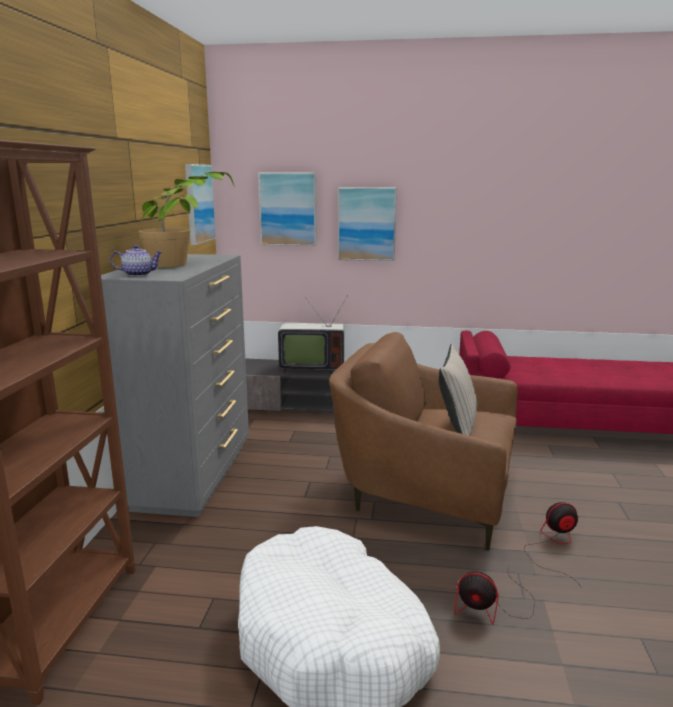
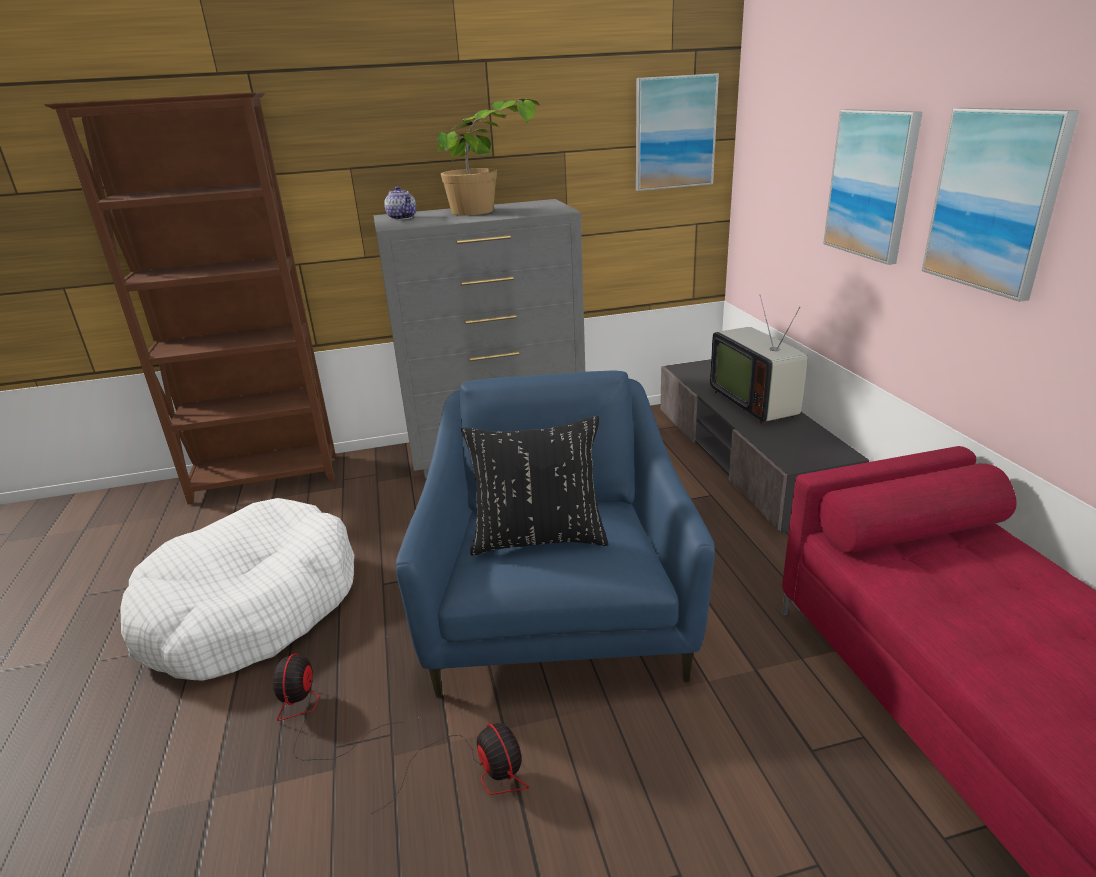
camera: 70 degrees right, 10 degrees up
picture [258,173,317,246] -> picture moved to [922,108,1079,302]
brown armchair [329,332,518,550] -> blue armchair [396,371,715,698]
beige pillow [439,344,477,436] -> black pillow [461,416,608,556]

